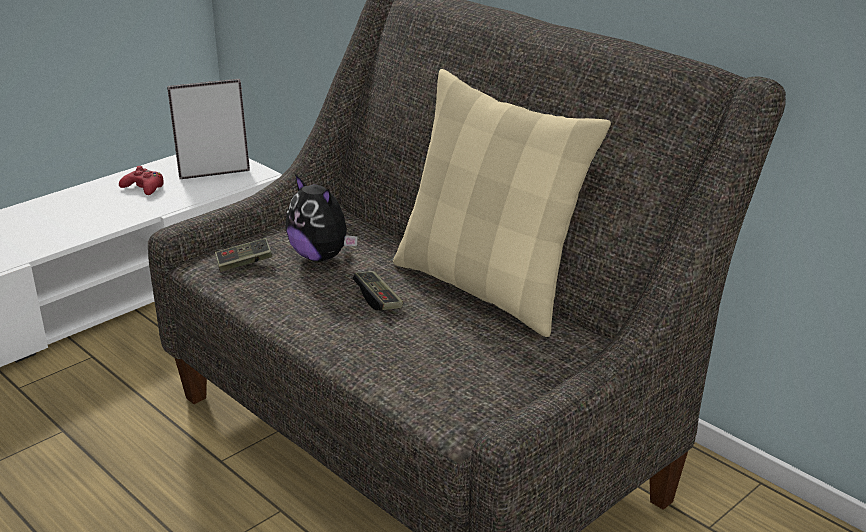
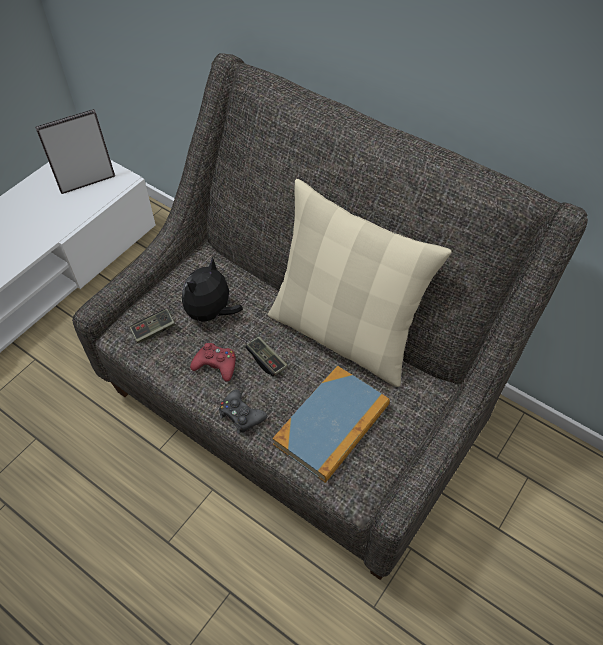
camera: 10 degrees left, 25 degrees up
red game controller [119,166,164,195] -> red game controller moved to [190,343,236,382]
plush toy [285,174,358,262] -> plush toy turned 90 degrees clockwise [182,257,243,328]
none -> black game controller [219,389,267,434]
none -> book [272,366,390,483]

